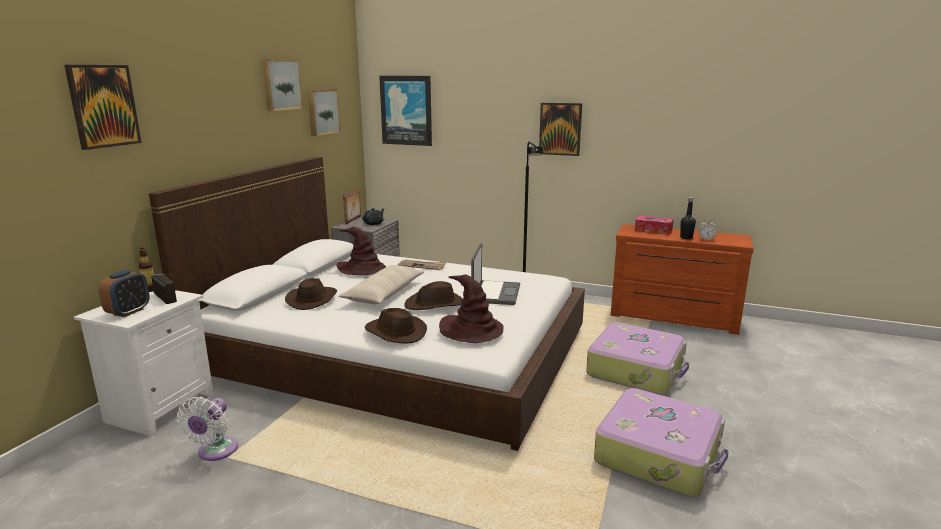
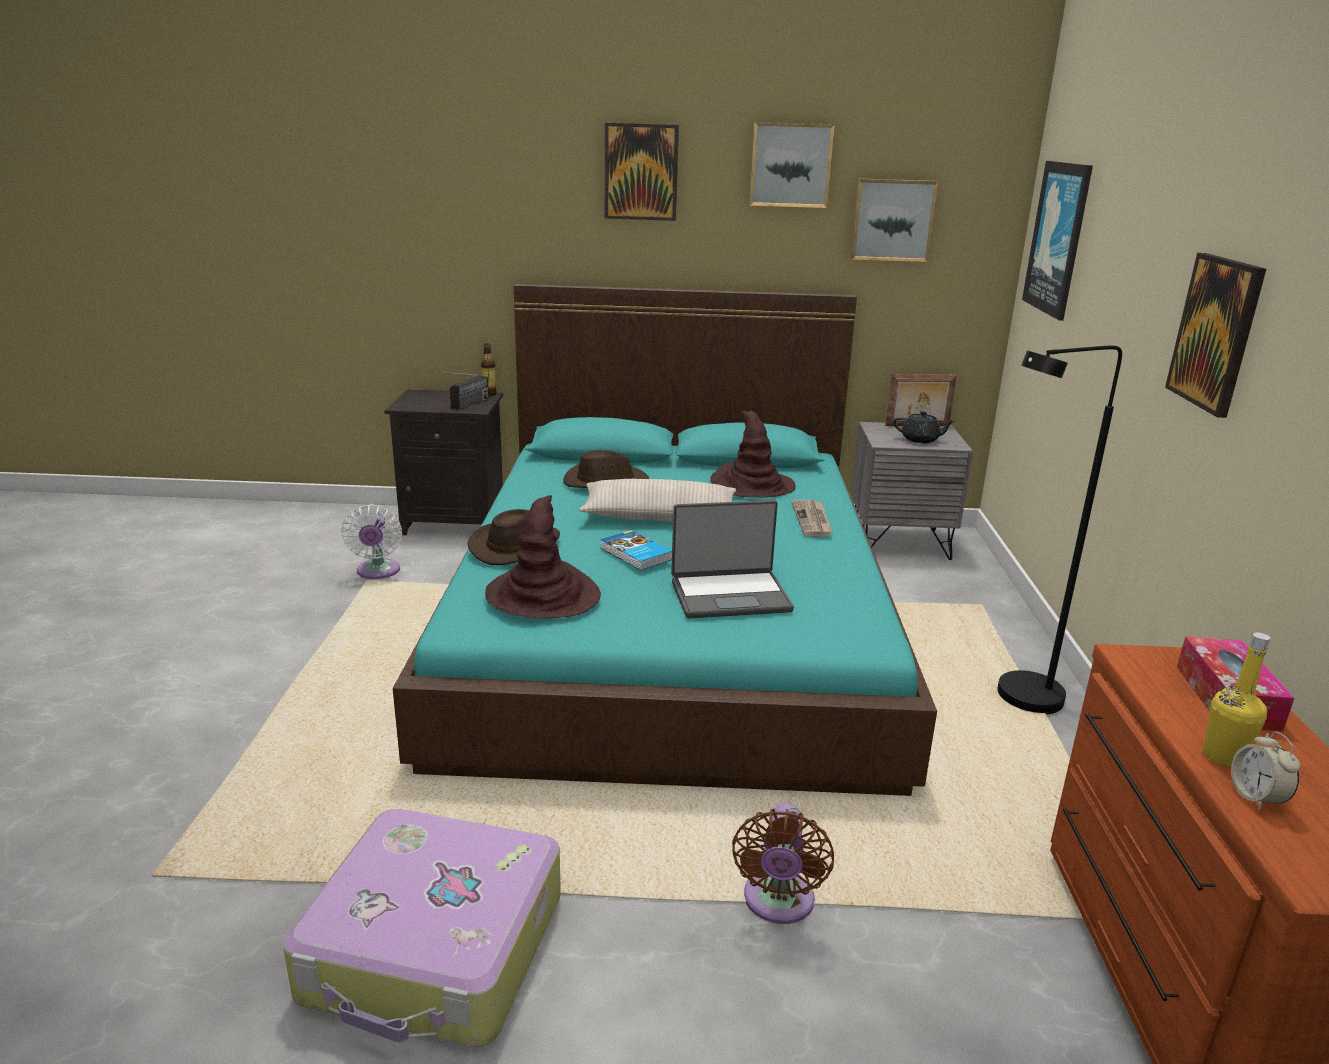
camera: 70 degrees right, 5 degrees up
picture [64,65,142,150] -> picture moved to [605,123,679,221]
white nightstand [74,290,214,436] -> black nightstand [384,389,503,535]
alarm clock [98,270,150,317] -> none
white bed [149,157,585,451] -> turquoise bed [393,284,937,796]
white fan [177,397,238,461] -> white fan turned 90 degrees counterclockwise [341,504,402,579]
brown hat [404,281,463,310] -> book [600,530,672,571]
suitcase [586,322,689,394] -> brown fan [732,803,834,924]
black bottle [680,197,696,239] -> yellow bottle [1203,632,1270,767]

